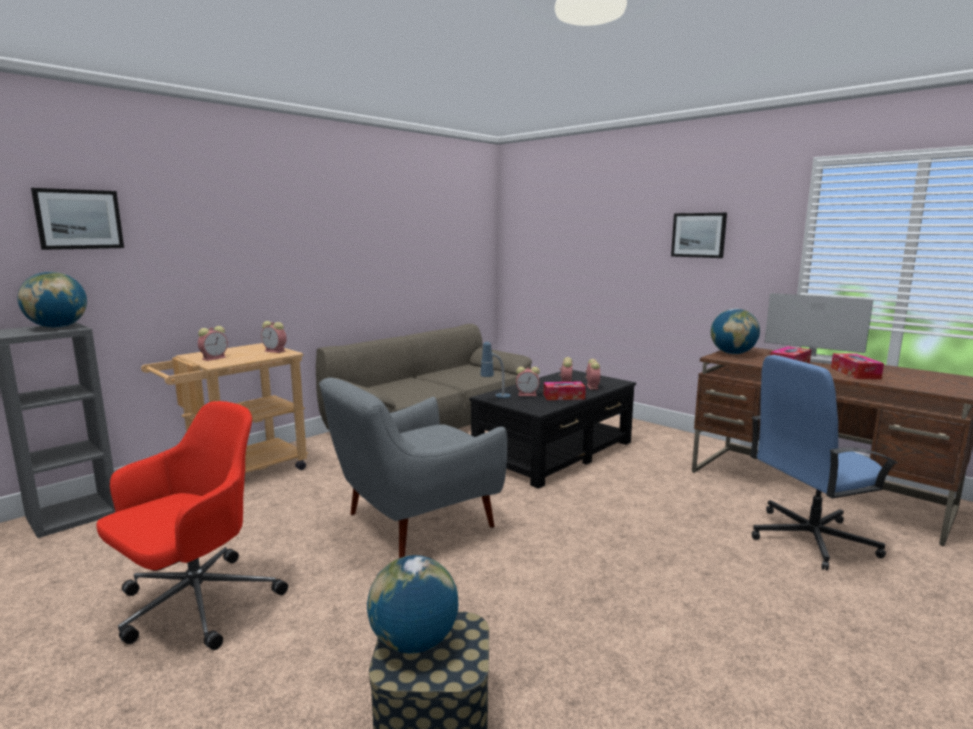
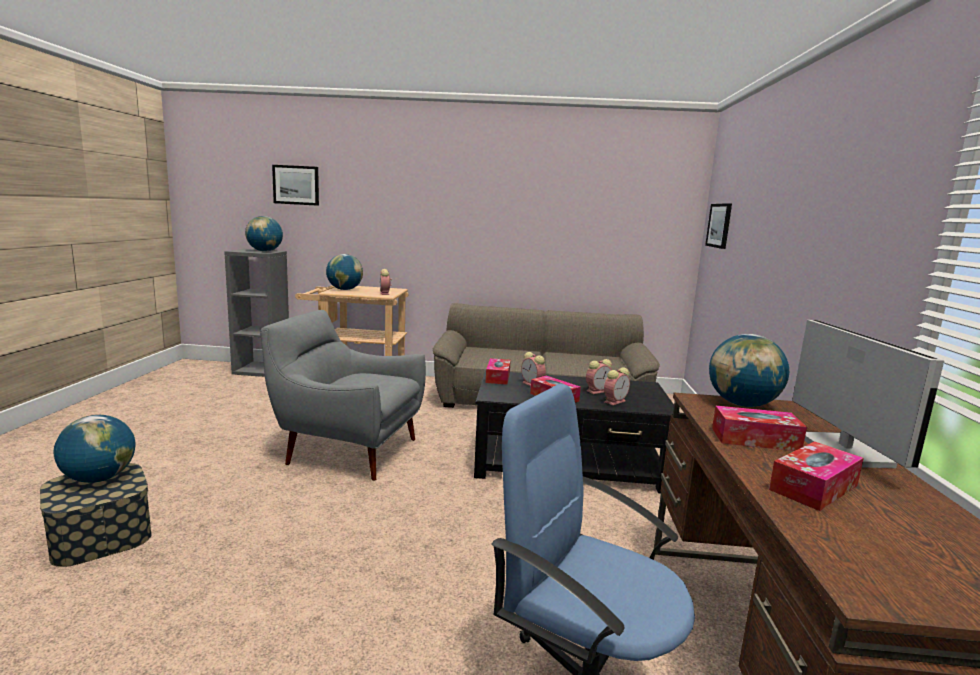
camera: 50 degrees right, 0 degrees up
red office chair [96,401,288,650] -> none
alarm clock [198,326,228,361] -> globe [326,254,363,290]
table lamp [480,342,511,398] -> tissue box [486,358,511,385]
picture [671,213,727,258] -> picture moved to [705,203,732,249]

